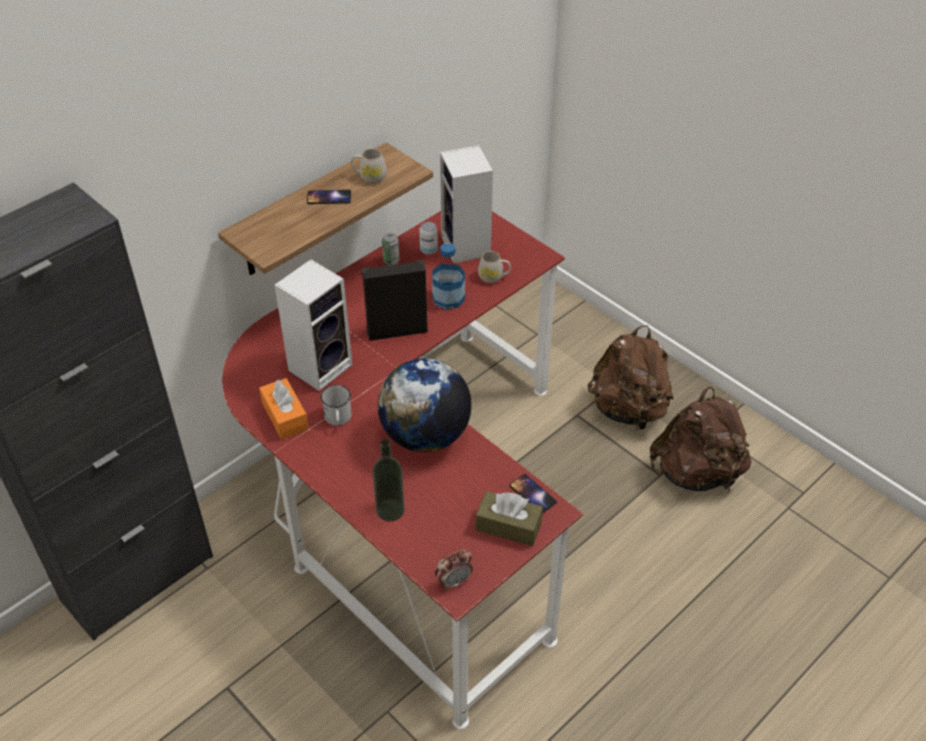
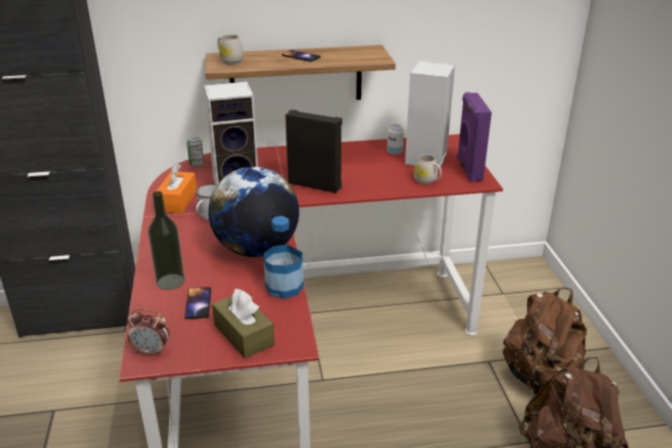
camera: 35 degrees right, 15 degrees down
white mug [351,148,387,184] -> white mug moved to [218,35,244,65]
can [382,233,399,265] -> can moved to [187,136,204,167]
bottle [432,243,465,310] -> bottle moved to [264,216,304,299]
phone [509,474,557,513] -> phone moved to [185,287,211,319]
none -> purple speaker [457,92,492,182]

